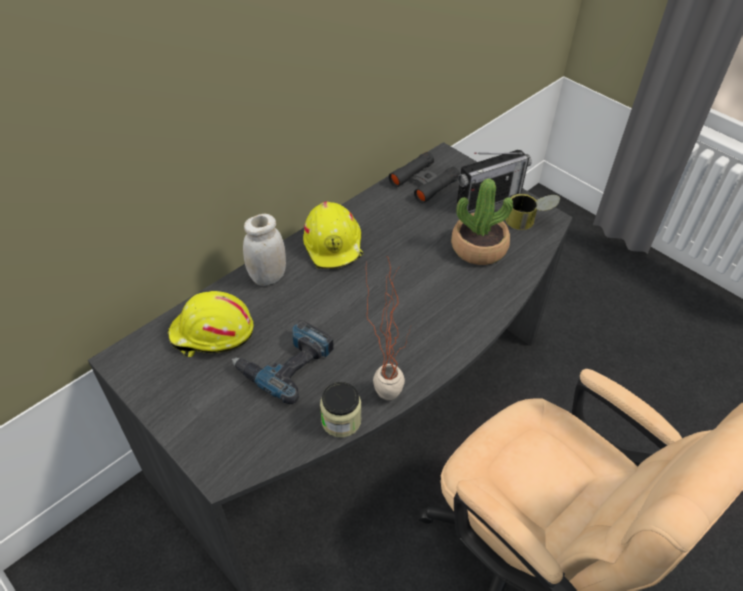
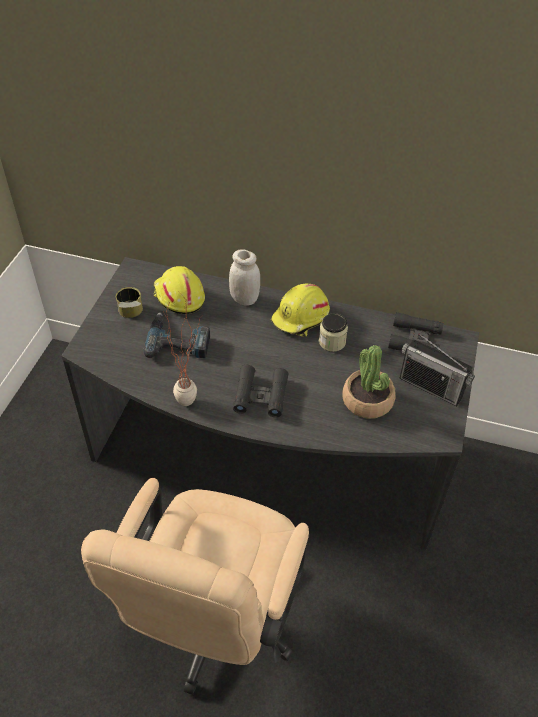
camera: 60 degrees right, 0 degrees up
jar [320,382,361,438] -> jar moved to [319,313,348,352]
can [505,194,560,230] -> can moved to [116,287,143,318]
none -> black binoculars [233,364,288,418]

